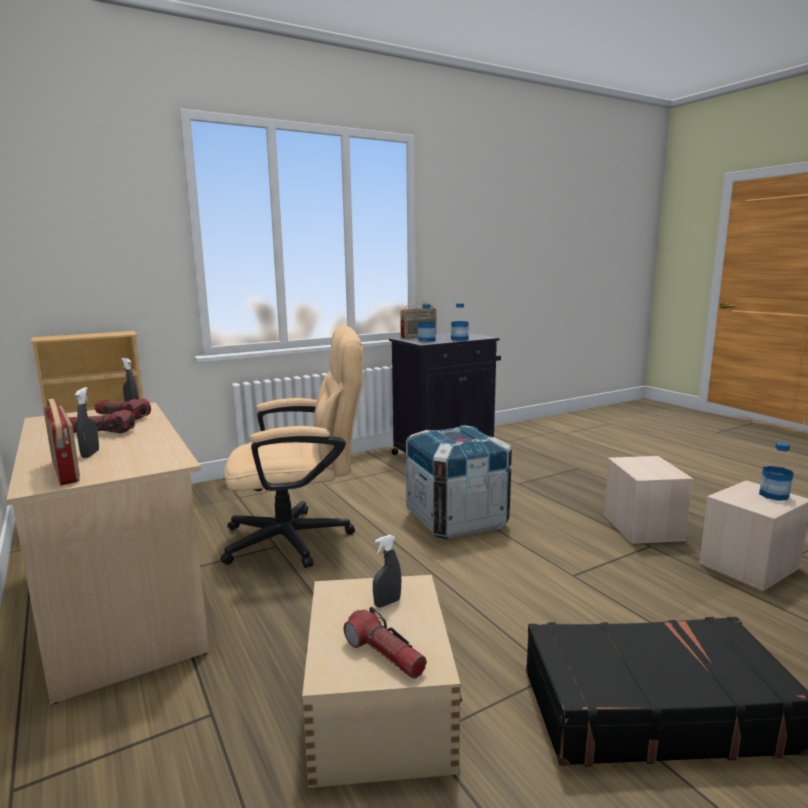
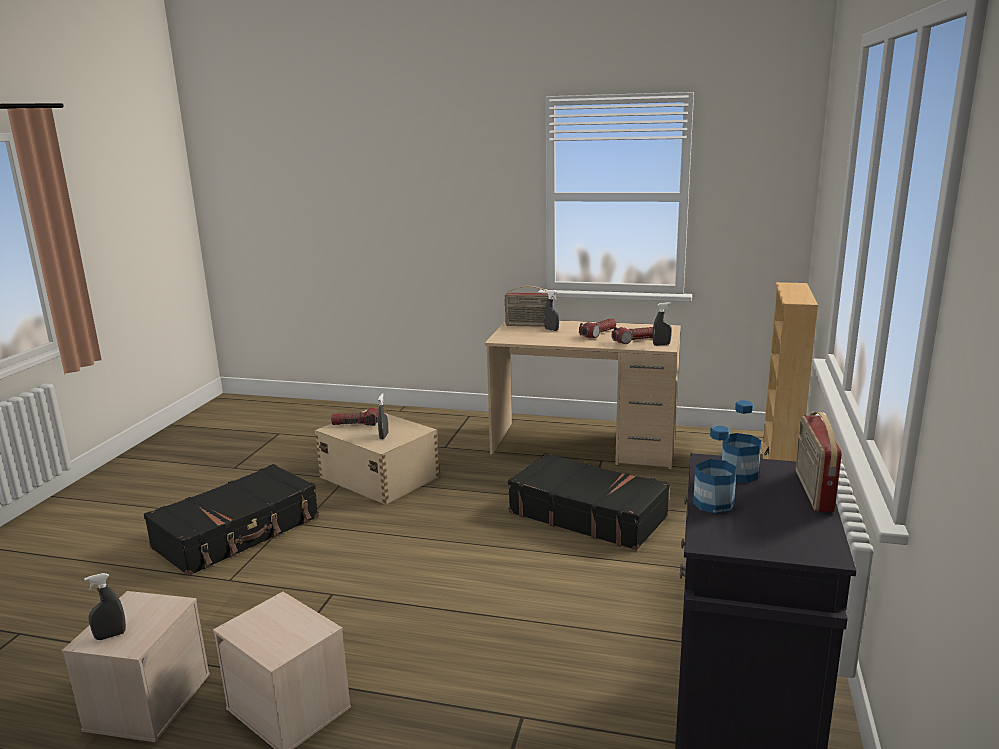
camera: 135 degrees right, 5 degrees up
beige office chair [220,325,363,568] -> black suitcase [508,453,670,550]
crate [406,425,512,539] -> none
bottle [759,442,794,501] -> grey spray bottle [84,573,126,640]

